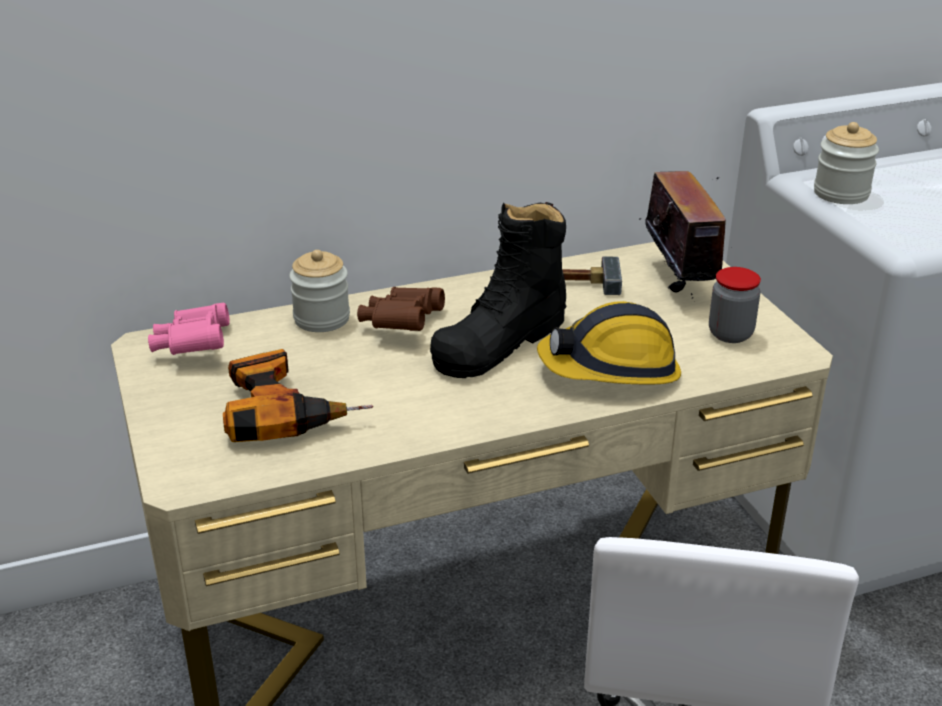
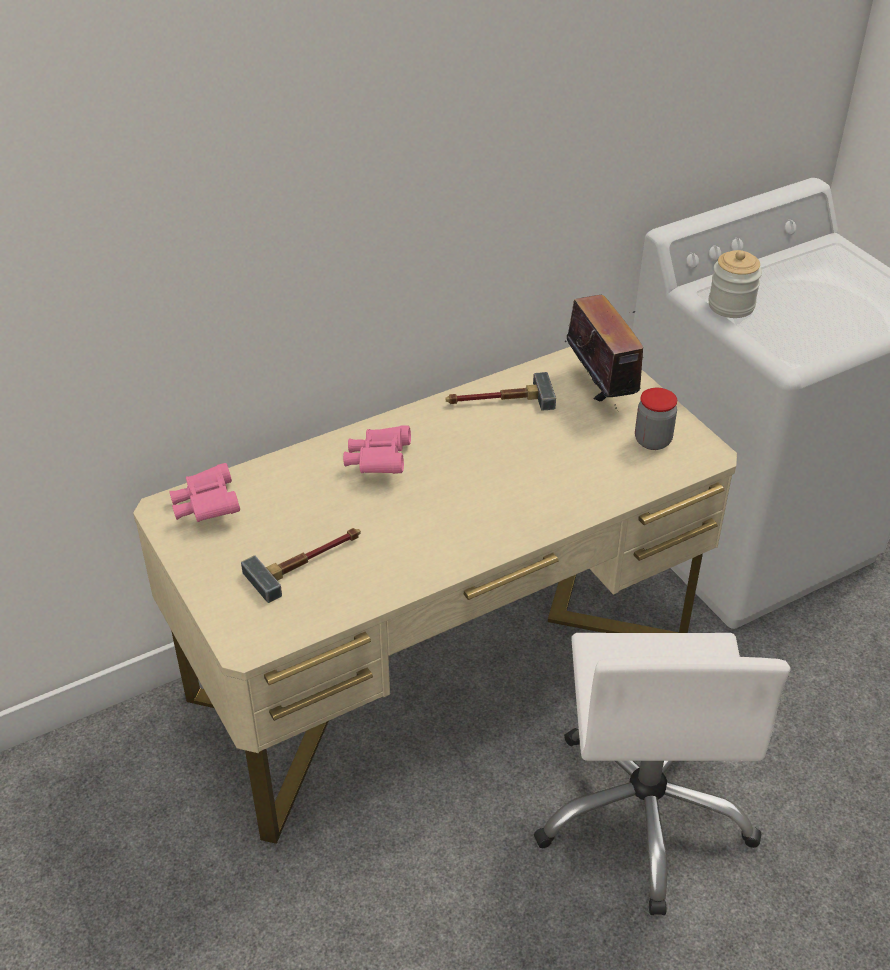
camera: 10 degrees left, 10 degrees up
power drill [223,349,373,442] -> hammer [241,528,361,603]
jar [289,250,350,332] -> none
brown binoculars [357,287,445,331] -> pink binoculars [343,426,411,474]
black boot [430,202,566,378] -> none
hard hat [537,301,681,385] -> none

